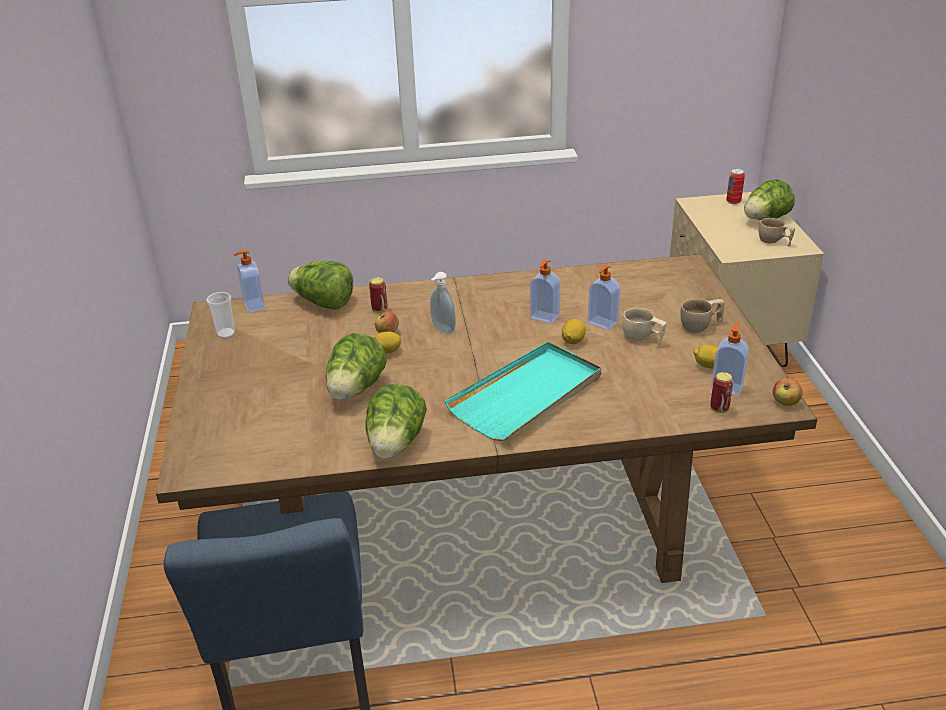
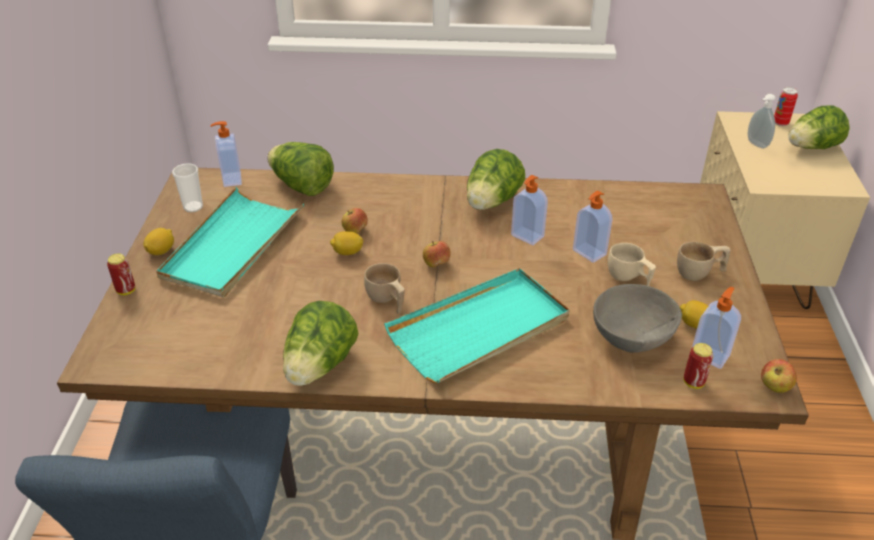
camera: 10 degrees right, 5 degrees up
lettuce [326,333,387,400] -> lettuce moved to [467,149,525,210]
can [369,277,388,313] -> can moved to [107,253,135,295]
soap dispenser [430,272,456,334] -> soap dispenser moved to [748,94,776,149]
lemon [562,319,586,344] -> lemon moved to [143,228,174,255]
beige cup [759,218,795,246] -> beige cup moved to [364,263,405,314]
none -> turquoise tray [156,187,304,297]
none -> apple [423,241,451,267]
none -> grey bowl [593,284,682,353]

